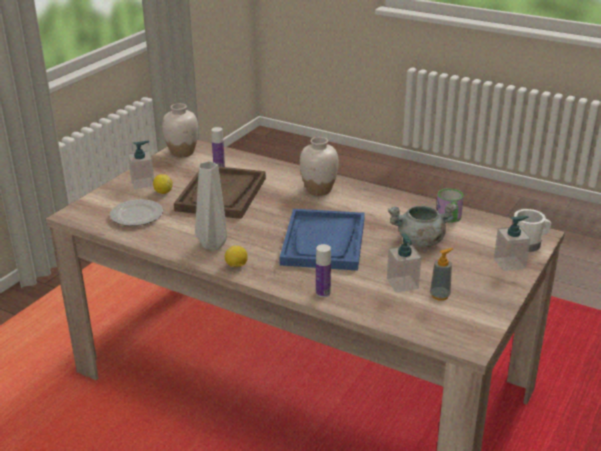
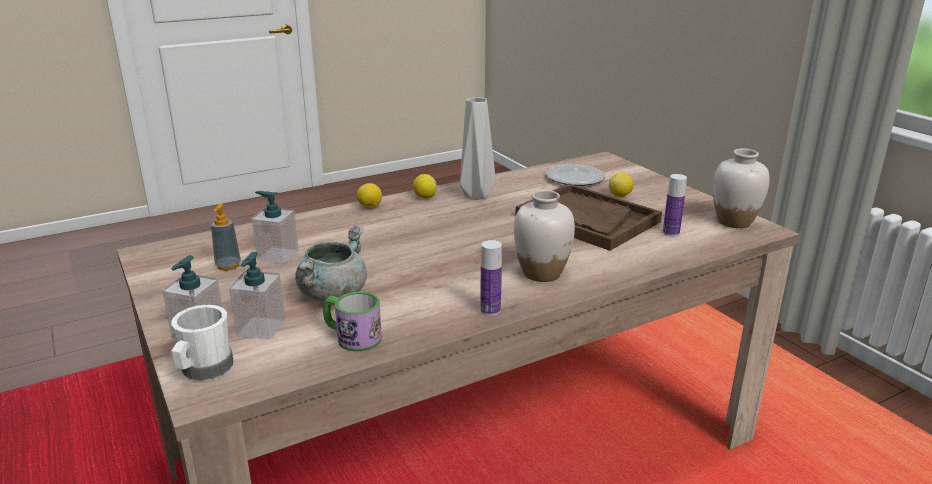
camera: 120 degrees right, 5 degrees down
soap dispenser [128,141,154,189] -> soap dispenser moved to [229,252,285,339]
blue tray [280,209,365,271] -> none
bottle [316,244,331,297] -> bottle moved to [480,240,502,316]
none -> lemon [357,183,382,208]

